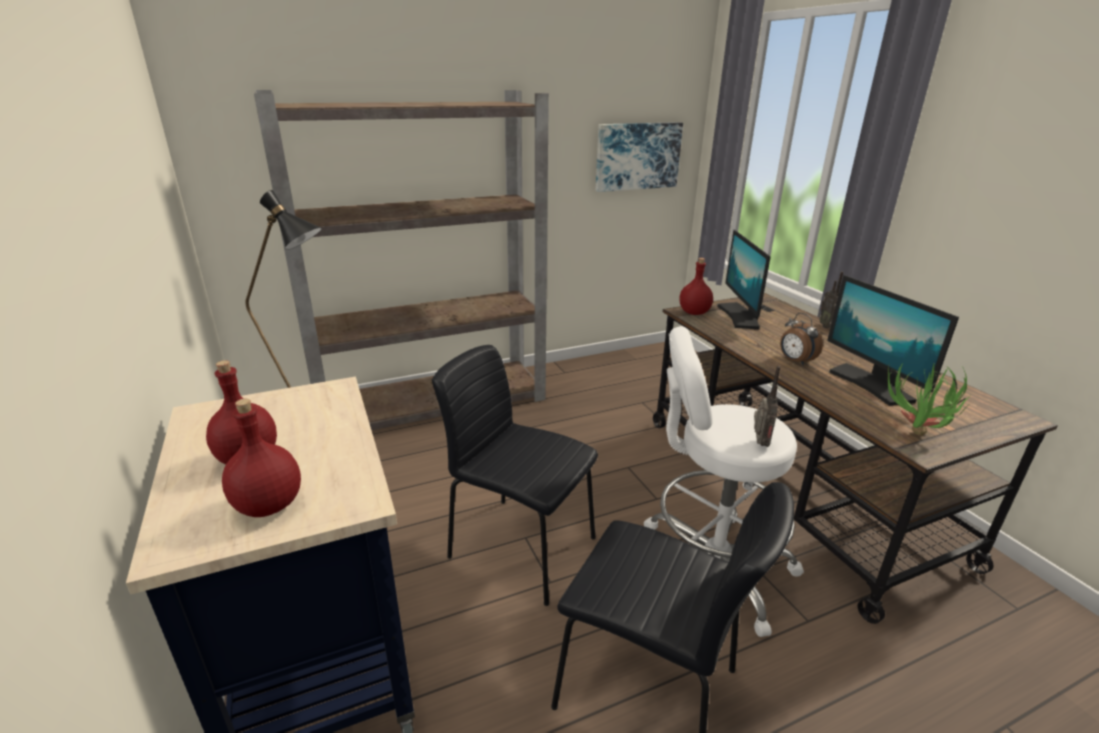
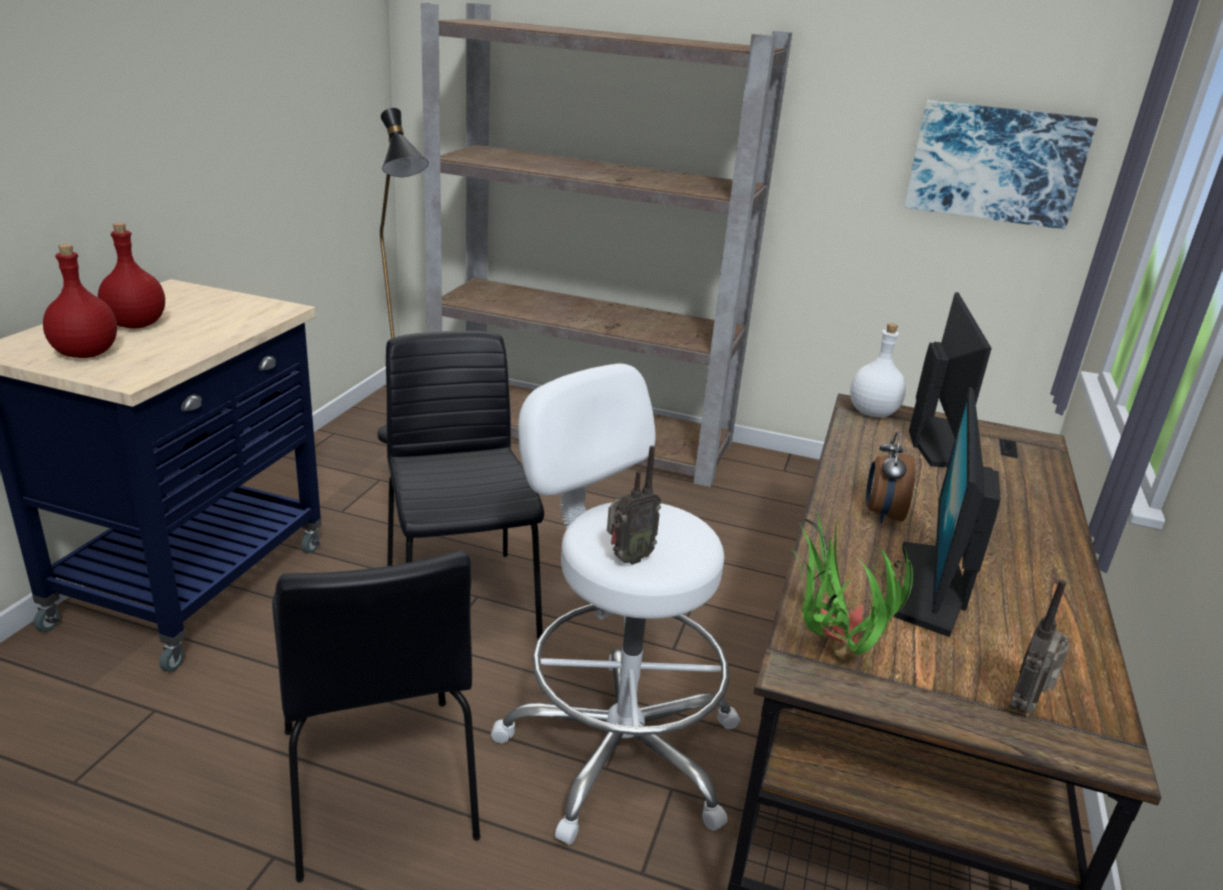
camera: 40 degrees right, 0 degrees up
red bottle [679,258,713,315] -> white bottle [850,323,906,417]
monitor [717,230,771,329] -> monitor turned 150 degrees clockwise [909,292,992,467]
radio [819,272,843,328] -> radio moved to [1009,580,1070,714]

